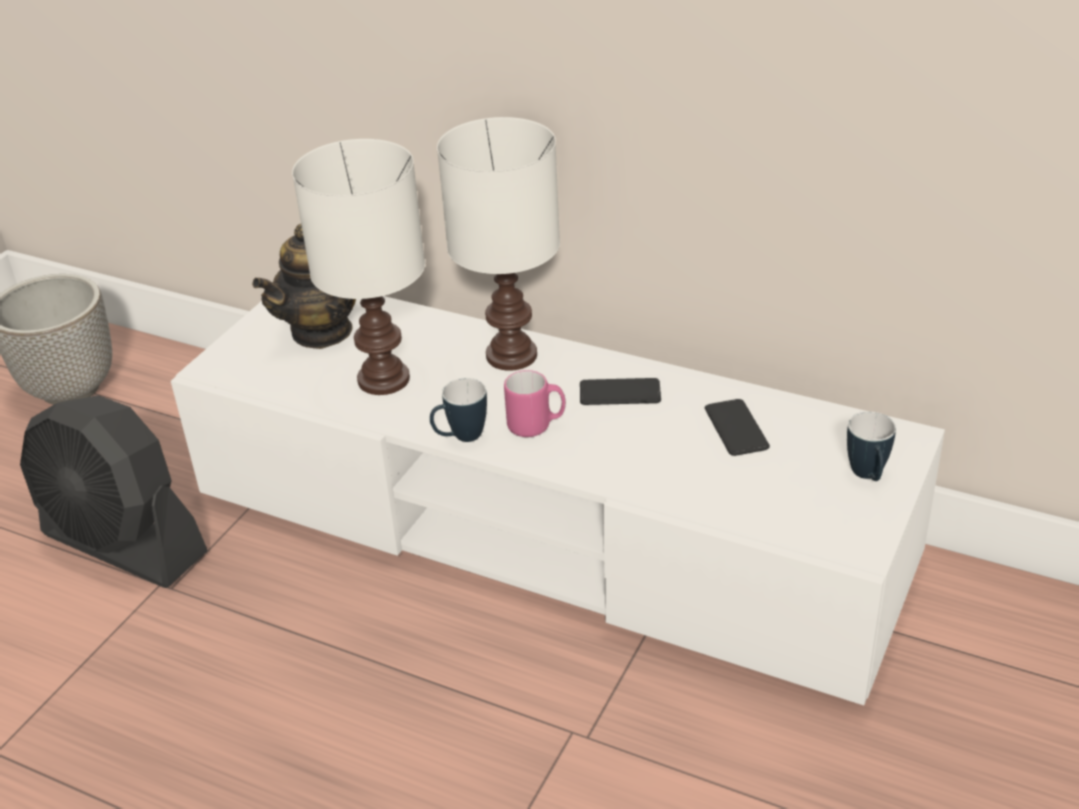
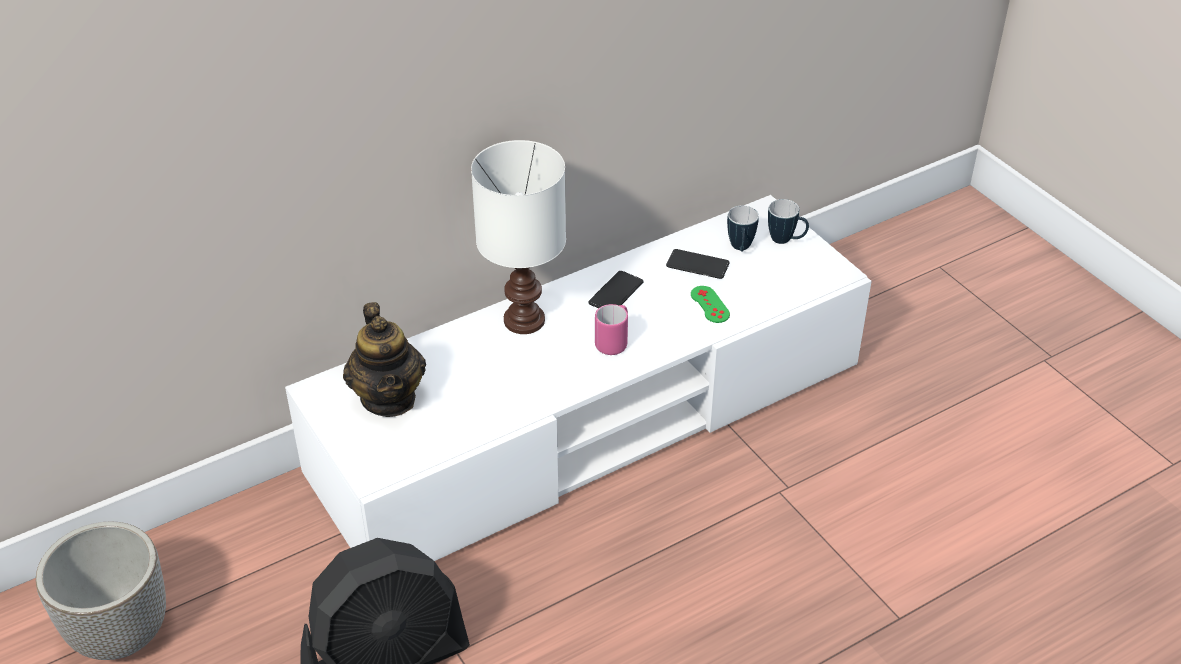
camera: 60 degrees left, 5 degrees up
white table lamp [292,139,425,395] -> none
mug [430,378,487,442] -> mug moved to [727,205,759,252]
none -> green game controller [691,286,730,323]

